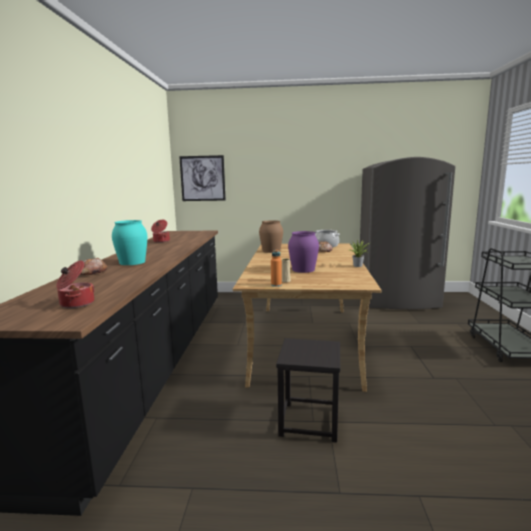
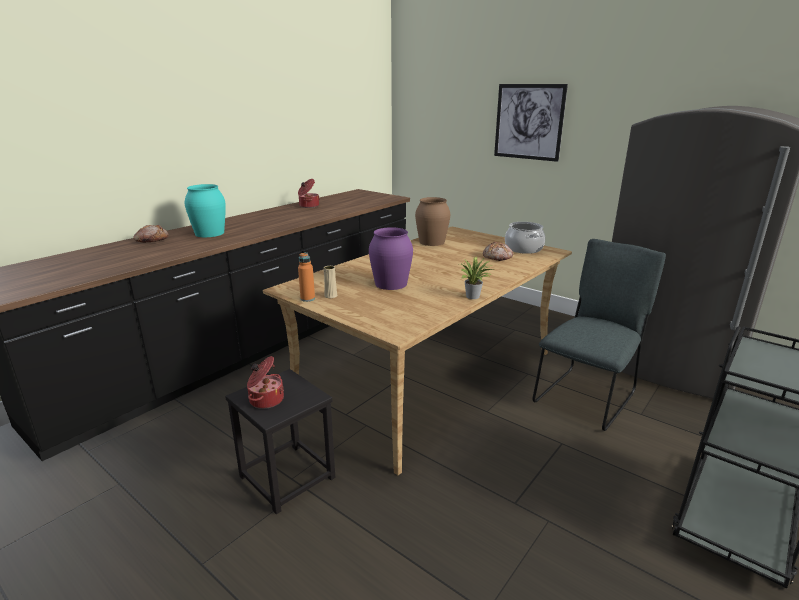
camera: 35 degrees right, 10 degrees up
cooking pot [56,260,95,308] -> cooking pot moved to [247,356,284,409]
picture [179,155,226,201] -> picture moved to [494,84,568,162]
none -> grey chair [532,239,666,431]

